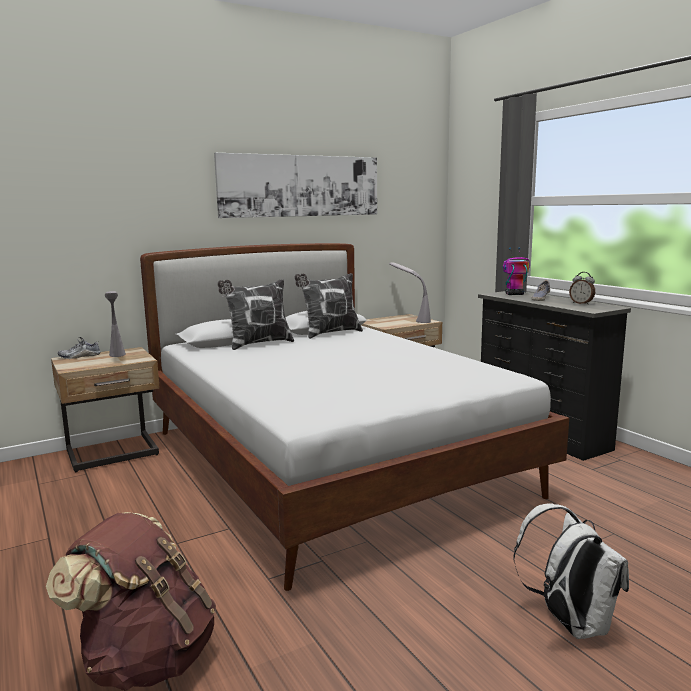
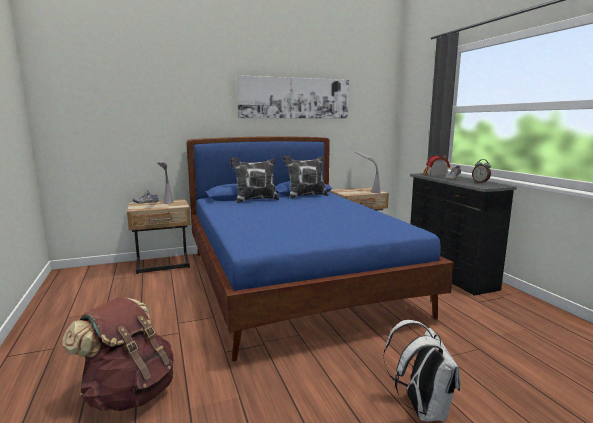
camera: 10 degrees right, 0 degrees up
white bed [140,243,569,591] -> blue bed [186,136,454,361]
toy robot [502,247,530,295] -> toy house [423,155,450,176]

